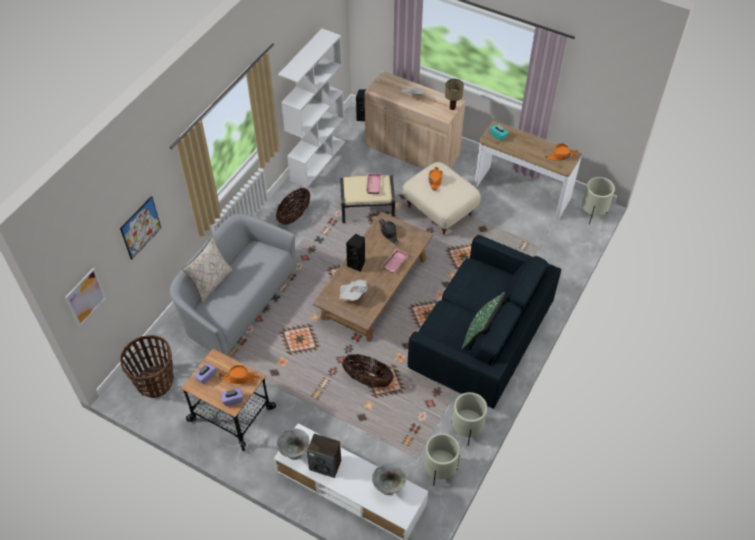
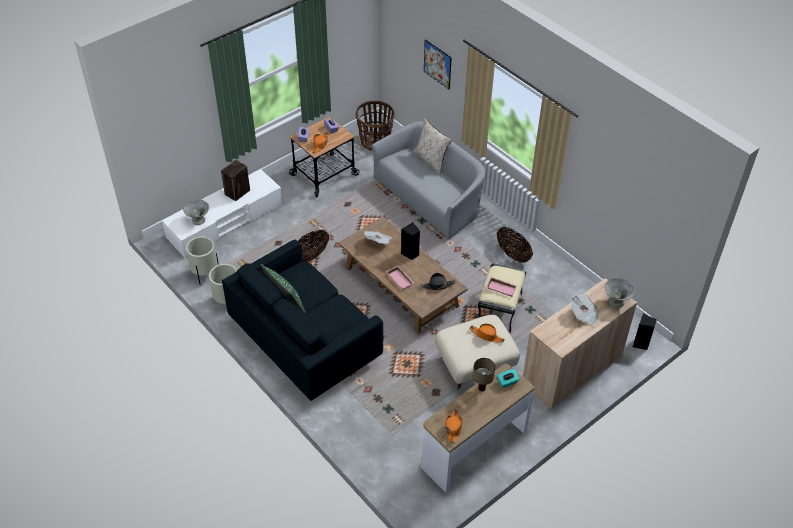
camera: 110 degrees right, 5 degrees down
picture [65,267,106,327] -> none
grey bowl [277,428,310,460] -> grey bowl moved to [605,278,635,308]
white bookcase [278,29,345,188] -> none
table lamp [445,79,464,110] -> table lamp moved to [473,358,495,391]
beige planter [582,177,615,224] -> none

